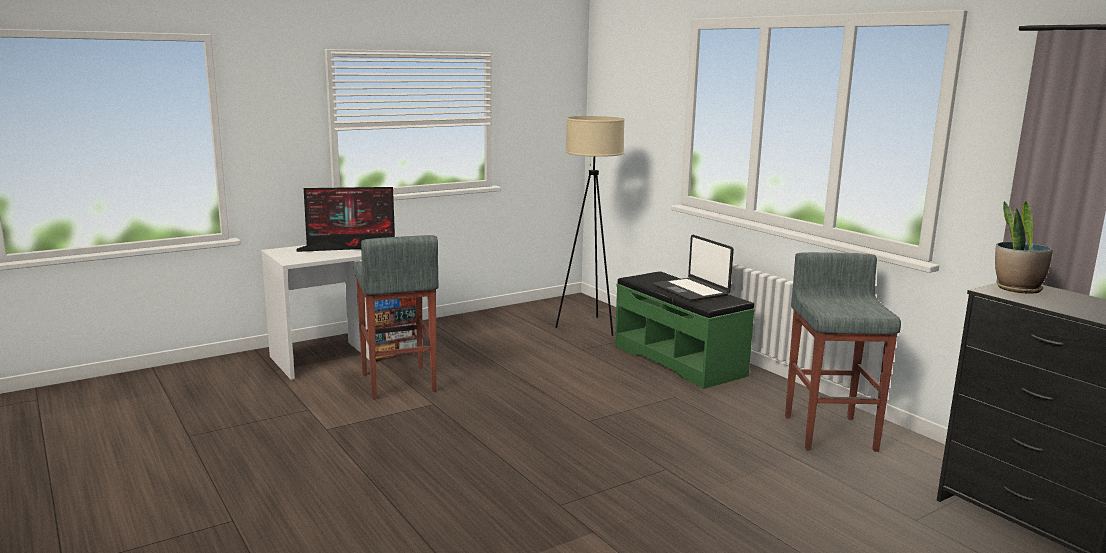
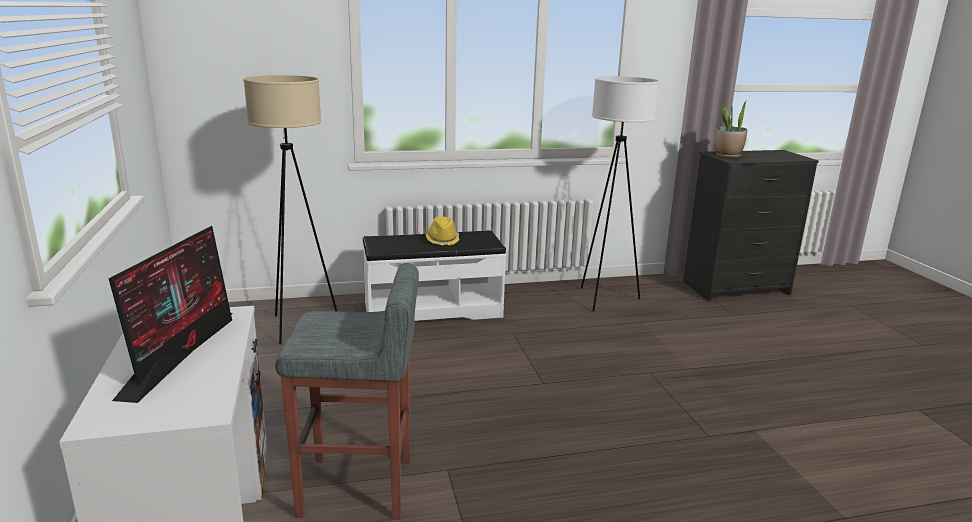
camera: 70 degrees left, 5 degrees up
green bench [615,271,755,389] -> white bench [362,230,506,321]
laptop [653,235,734,301] -> yellow hat [426,216,459,245]
grey stool [785,252,901,452] -> white floor lamp [581,76,659,312]

